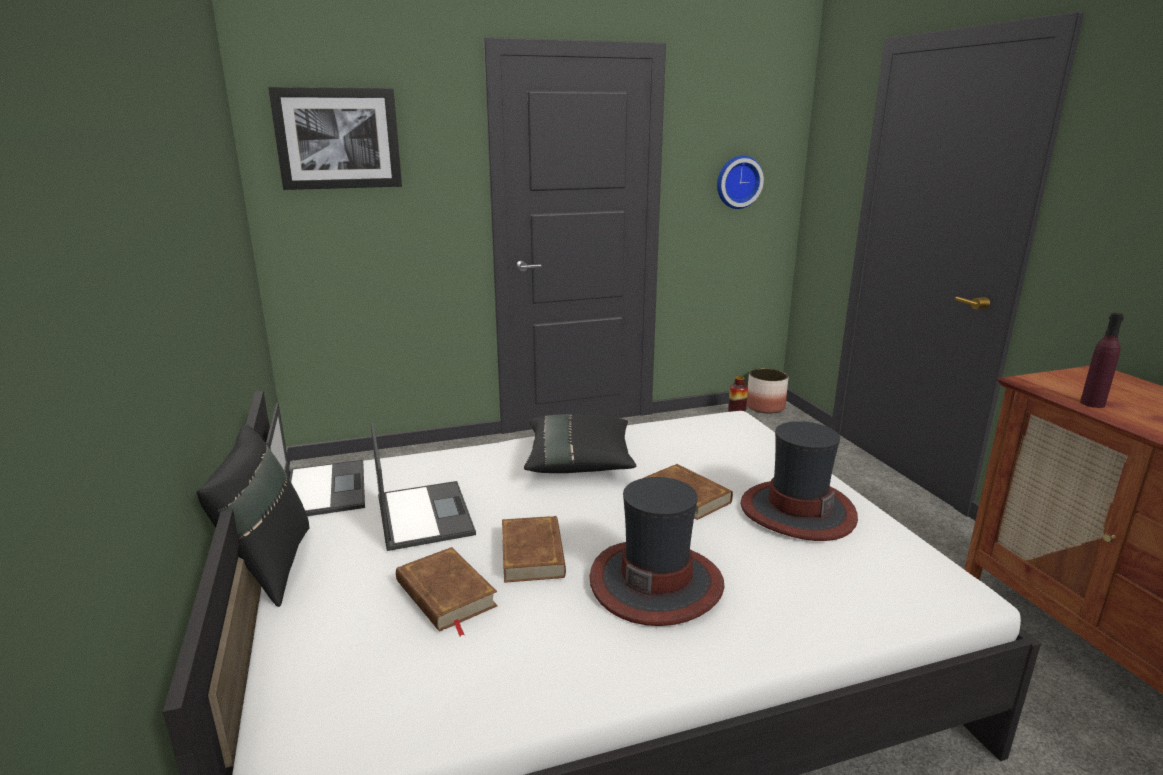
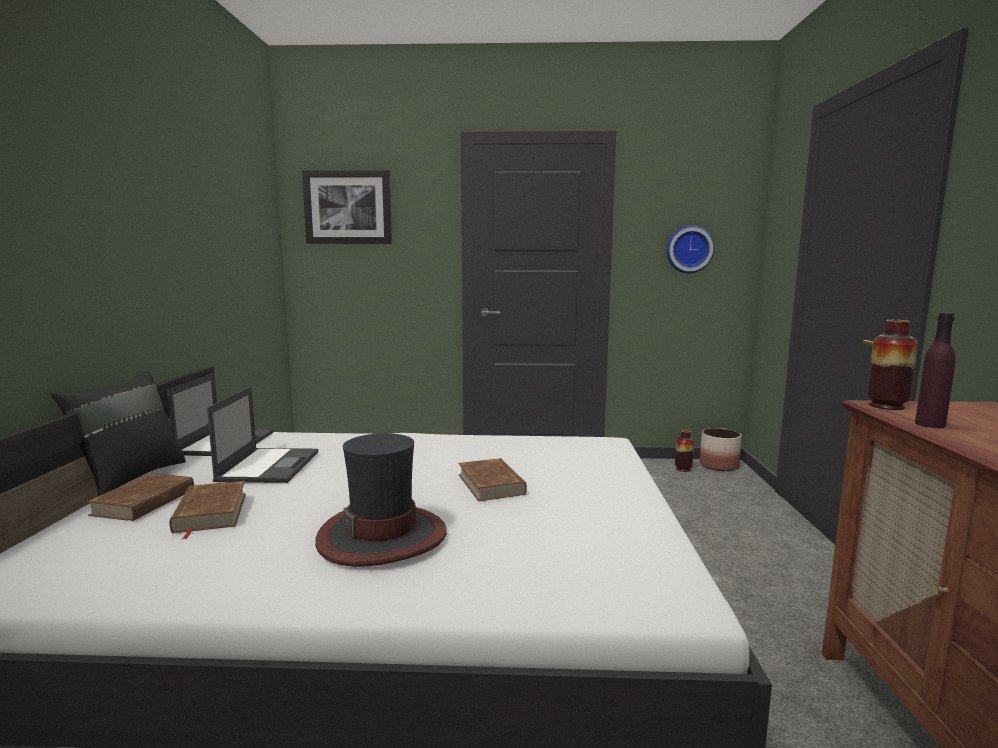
camera: 20 degrees right, 10 degrees down
brown book [502,516,566,583] -> brown book moved to [86,473,195,521]
black pillow [524,414,636,473] -> none
hat [740,421,858,541] -> none
none -> vase [867,320,918,410]

